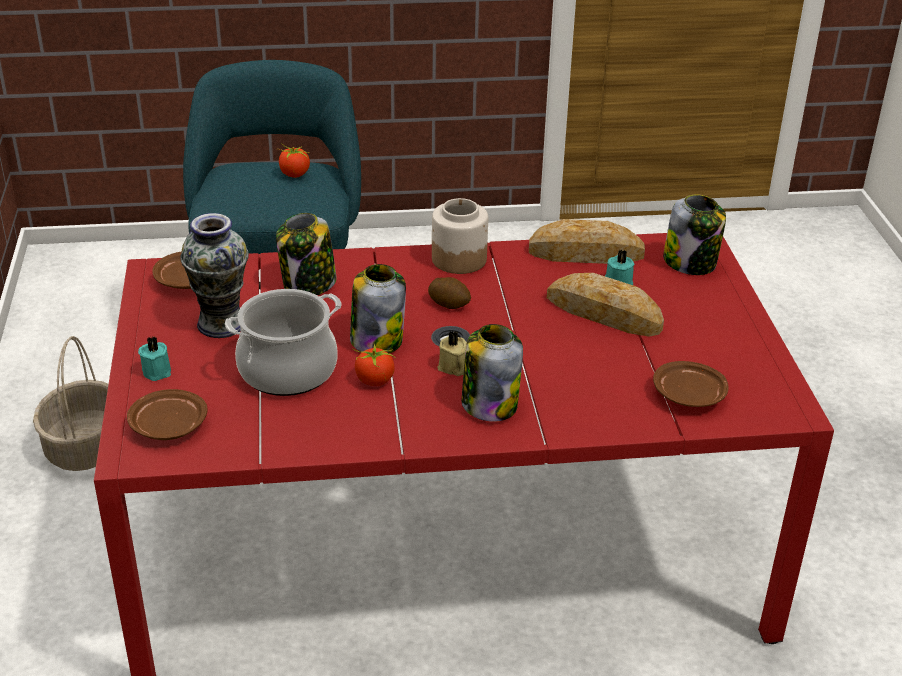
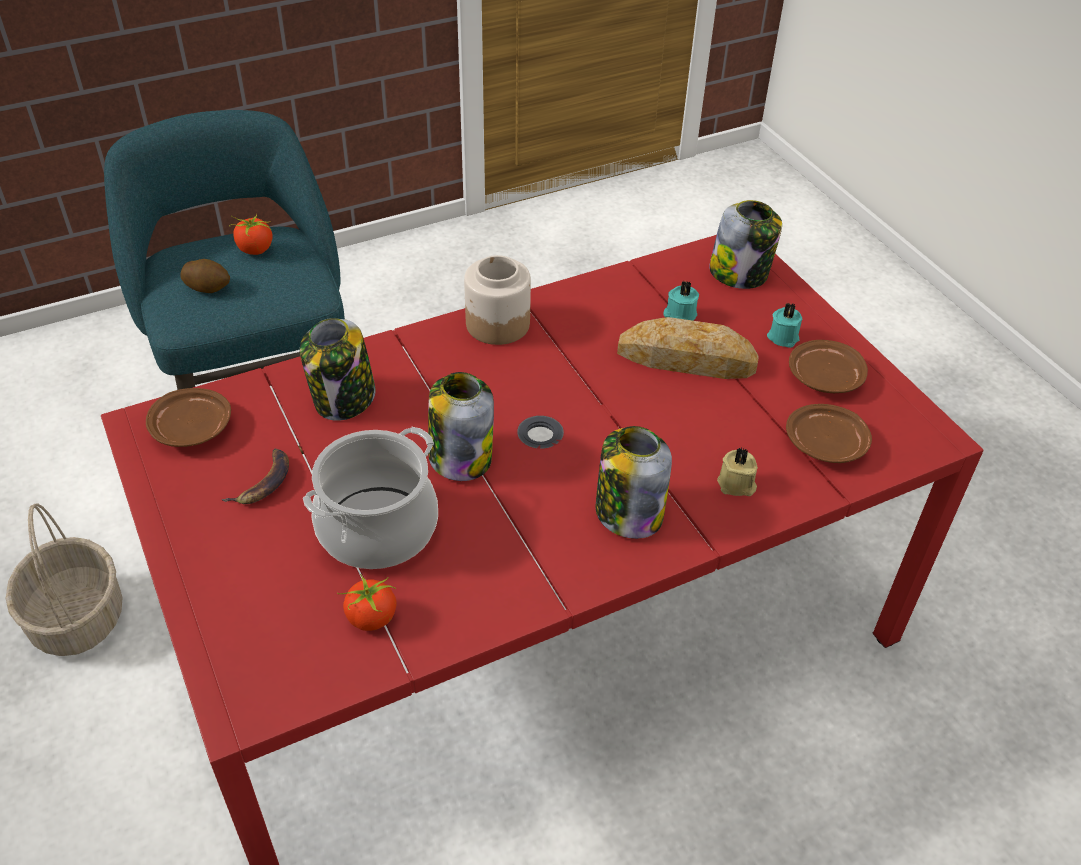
camera: 20 degrees left, 10 degrees up
brown plate [127,389,208,440] -> brown plate moved to [789,340,868,393]
turquoise candle [138,337,171,381] -> turquoise candle moved to [767,302,803,348]
vase [180,213,249,338] -> banana [222,449,289,504]
tomato [352,344,396,386] -> tomato moved to [337,574,396,631]
potato [428,277,471,309] -> potato moved to [180,259,230,293]
beige candle [437,331,467,376] -> beige candle moved to [717,447,758,496]
bread [529,219,645,264] -> none

